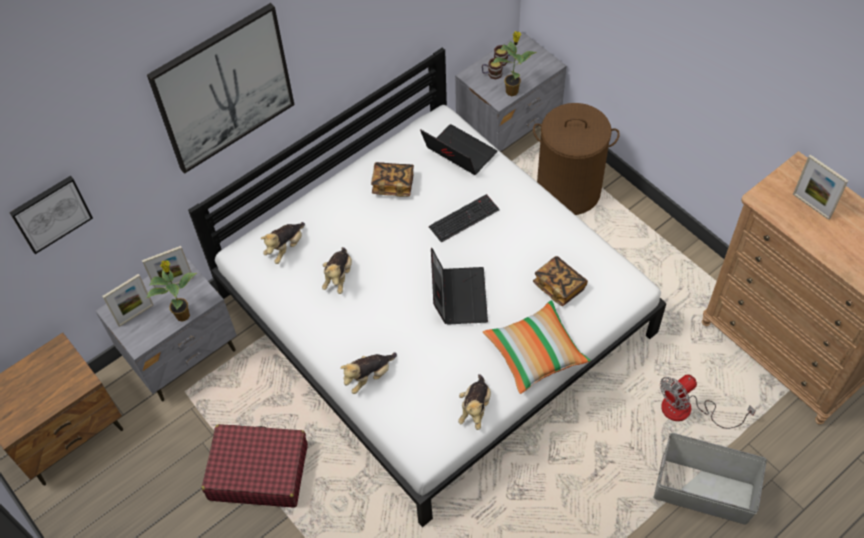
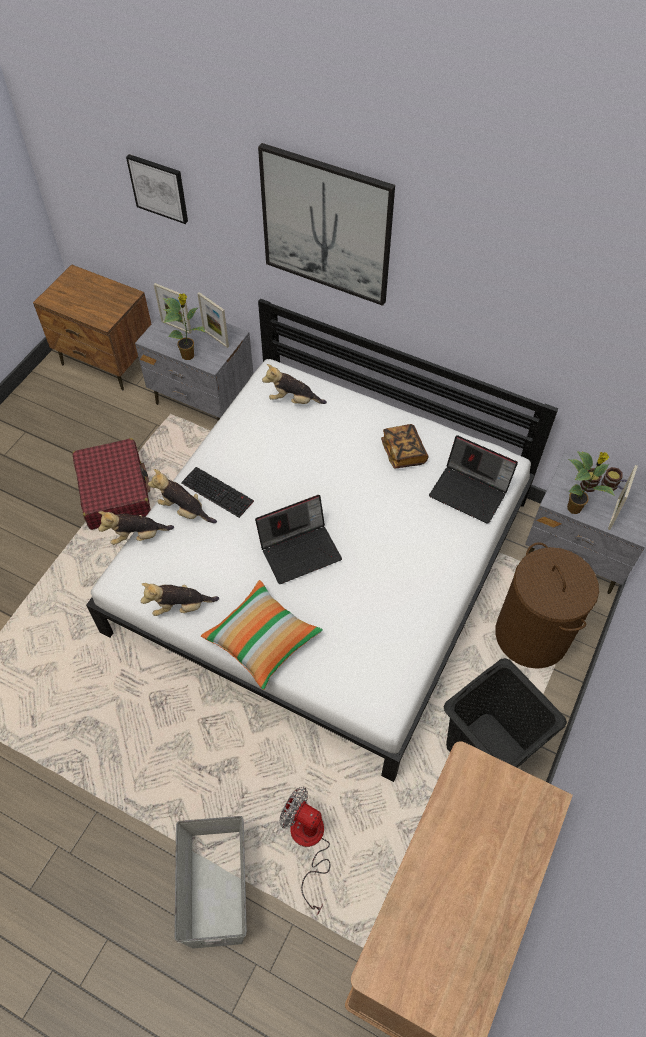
camera: 65 degrees right, 0 degrees up
plush toy [322,247,352,294] -> plush toy moved to [98,511,174,545]
laptop [420,124,497,175] -> laptop turned 105 degrees clockwise [429,435,518,523]
keyboard [429,194,500,243] -> keyboard moved to [181,467,254,518]
book [533,256,588,306] -> none
picture frame [793,155,848,220] -> picture frame moved to [608,465,638,530]
none -> black laundry basket [443,658,567,768]

